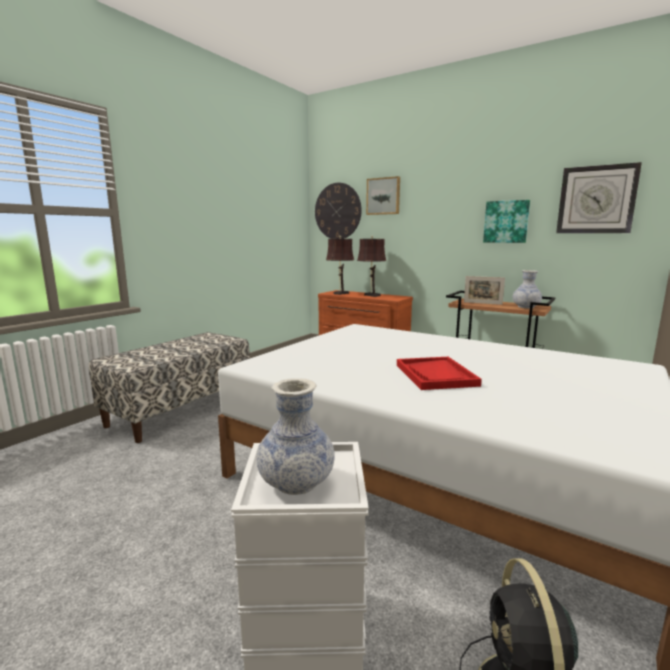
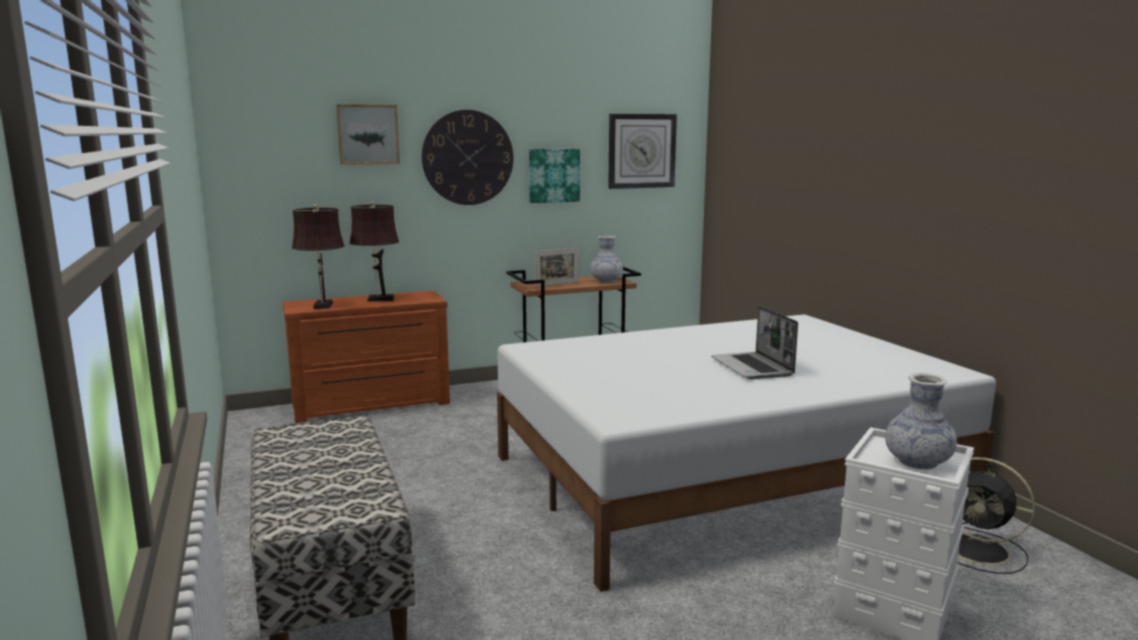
camera: 55 degrees left, 0 degrees up
wall clock [315,183,362,239] -> wall clock moved to [422,110,514,205]
red tray [397,357,482,390] -> laptop [711,306,798,379]

